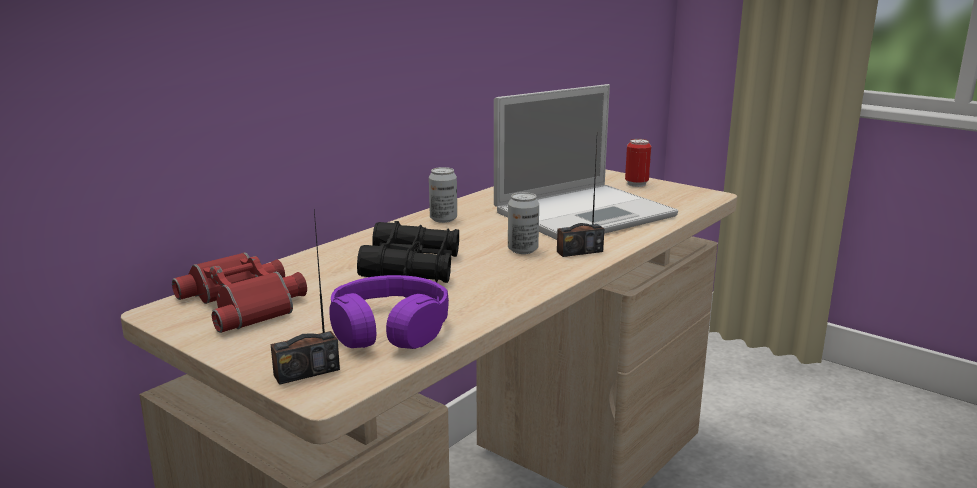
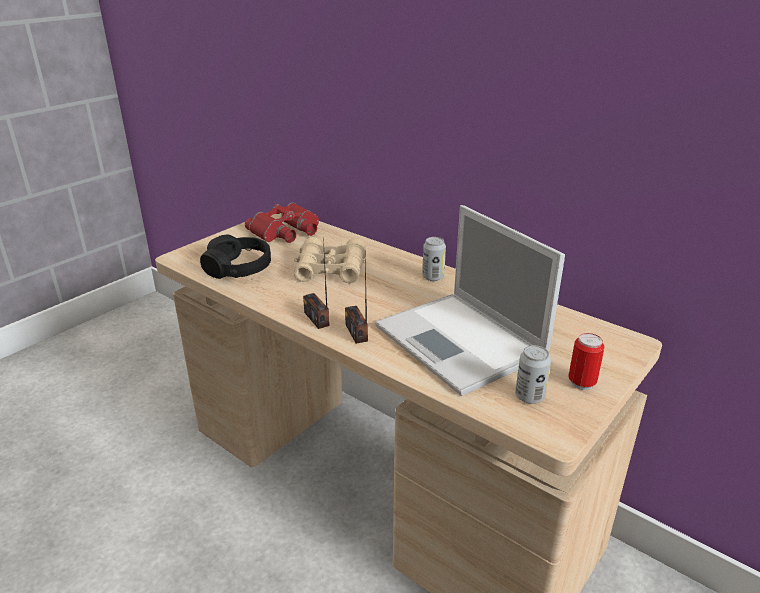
camera: 90 degrees right, 10 degrees up
radio [270,210,340,385] -> radio moved to [303,237,330,329]
purple headphones [329,275,449,349] -> black headphones [200,235,271,279]
black binoculars [357,221,459,283] -> beige binoculars [294,237,367,283]
can [508,192,539,254] -> can moved to [515,345,551,404]

